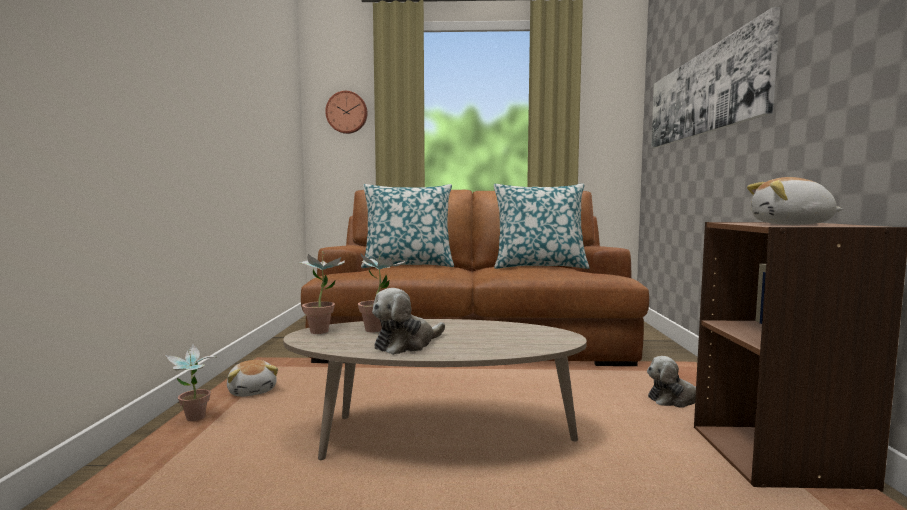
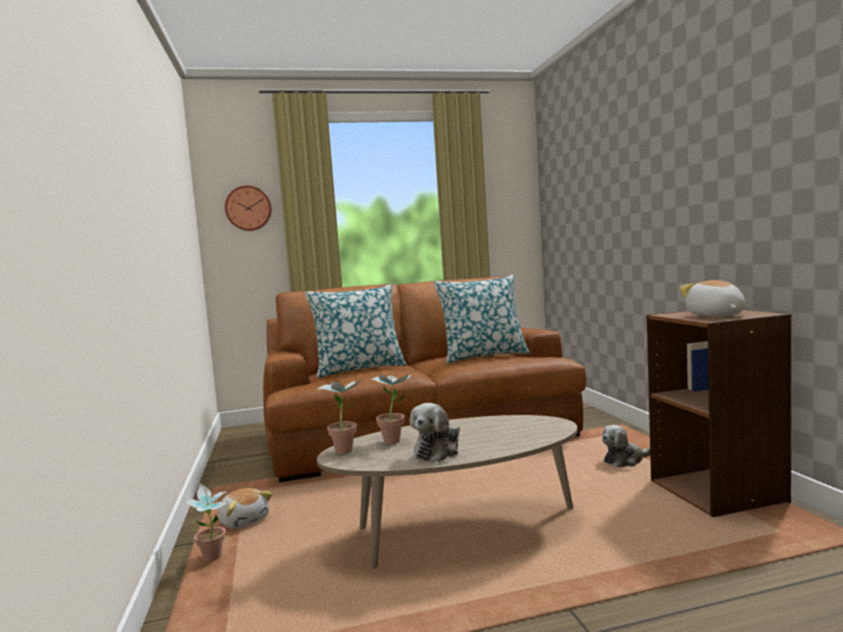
camera: 15 degrees left, 0 degrees up
picture [651,7,780,148] -> none
plush toy [747,177,843,225] -> plush toy turned 90 degrees clockwise [680,280,745,317]

